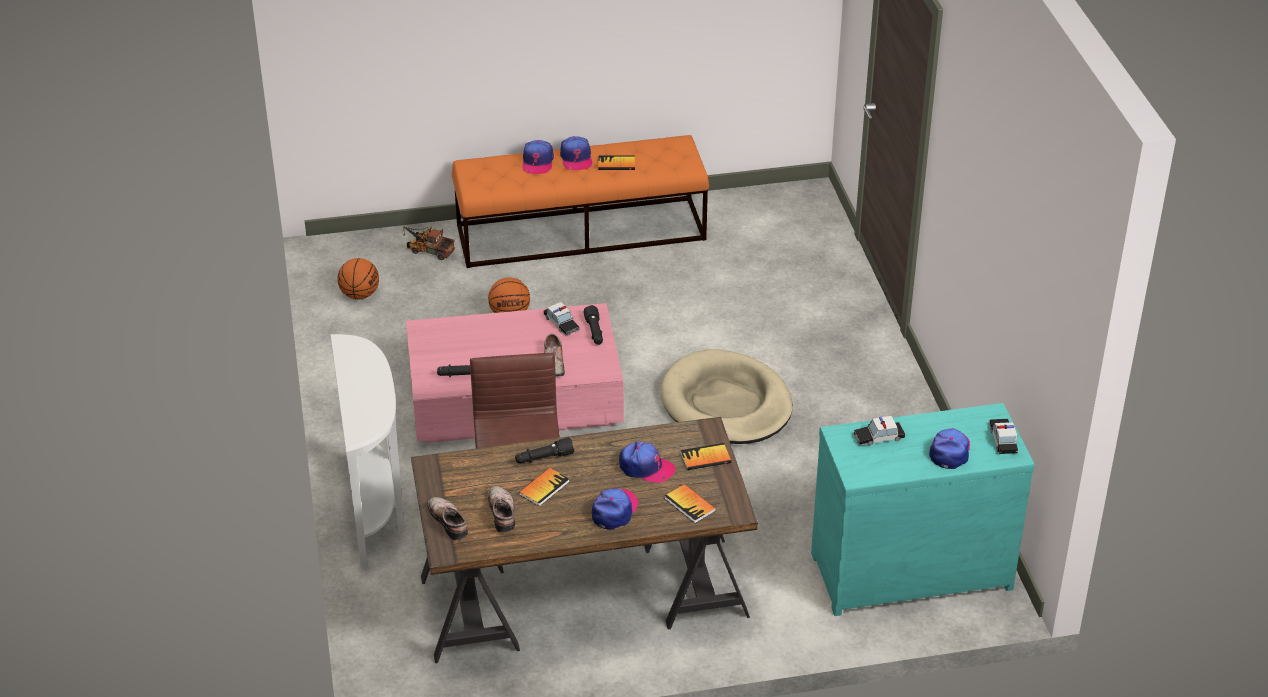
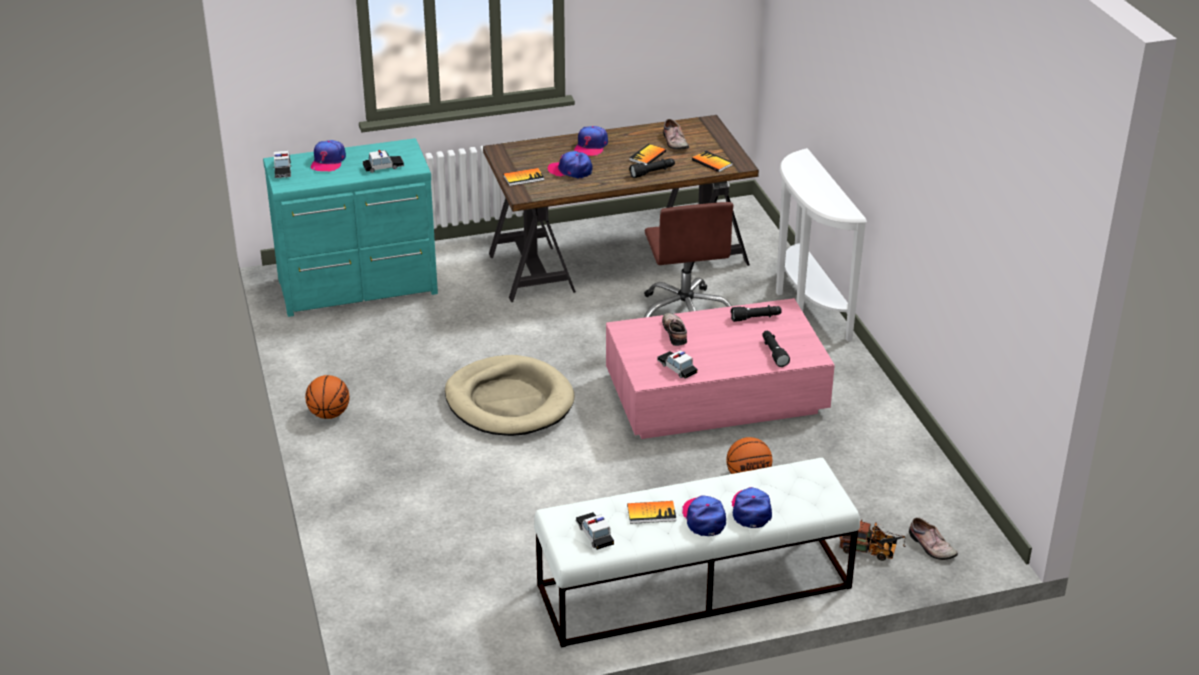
camera: 175 degrees right, 5 degrees down
basketball [337,258,379,299] -> basketball moved to [305,375,350,419]
shoe [427,497,468,540] -> shoe moved to [909,517,958,560]
orange bench [452,135,709,268] -> white bench [534,458,860,648]
black flashlight [583,305,603,345] -> black flashlight moved to [762,331,790,367]
book [665,484,716,523] -> book moved to [692,151,733,172]
none -> toy car [575,512,614,550]

